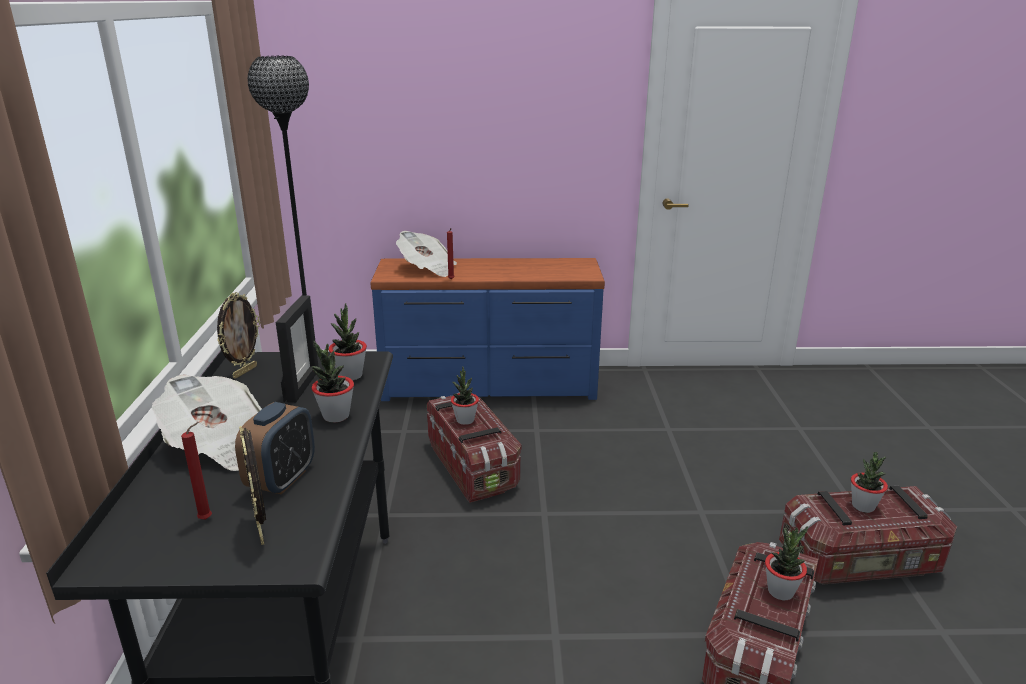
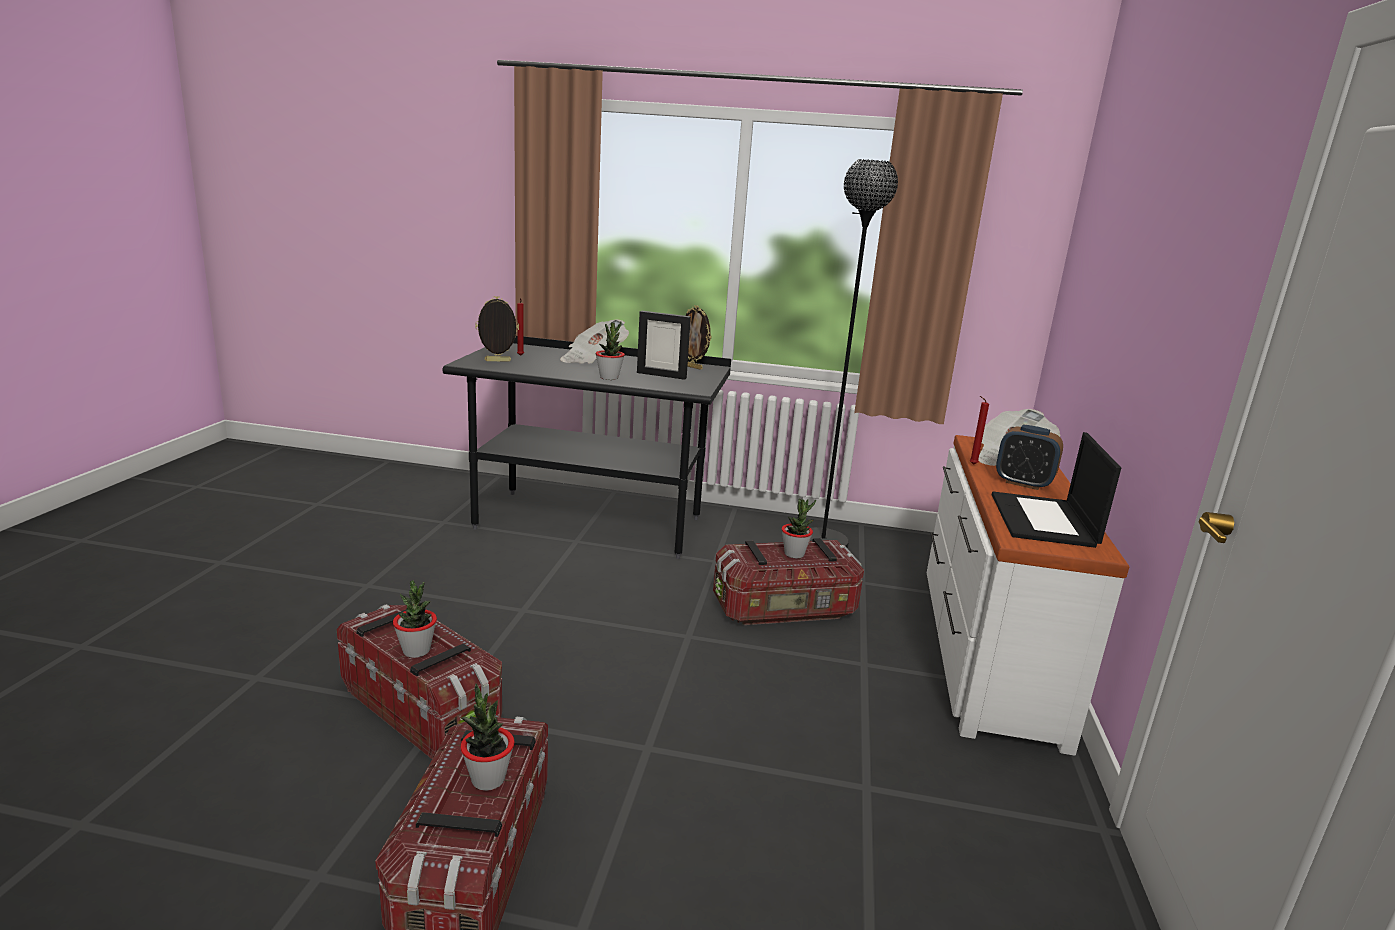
camera: 100 degrees right, 5 degrees down
alarm clock [235,402,315,495] -> alarm clock moved to [996,424,1063,490]
potted plant [329,303,367,380] -> none
blue dresser [370,258,605,401] -> white dresser [927,435,1130,756]
none -> laptop [992,432,1121,548]

